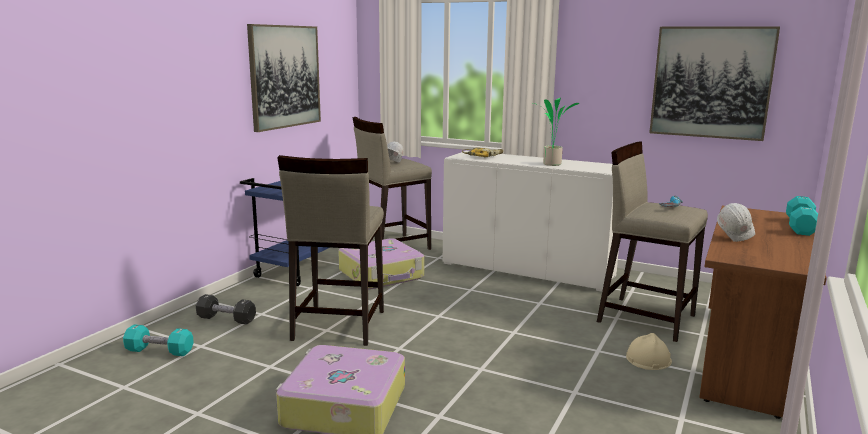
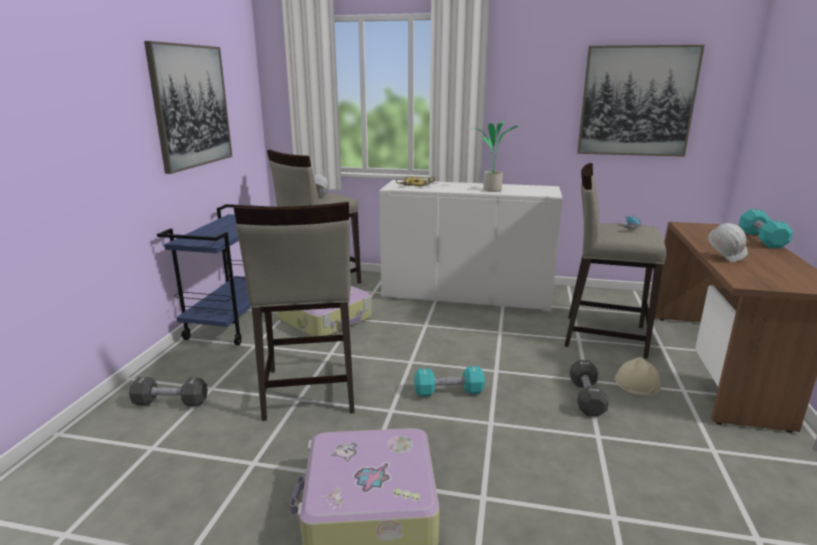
camera: 15 degrees left, 5 degrees up
turquoise dumbbell [123,324,194,356] -> turquoise dumbbell moved to [414,366,485,397]
none -> black dumbbell [570,360,609,417]

